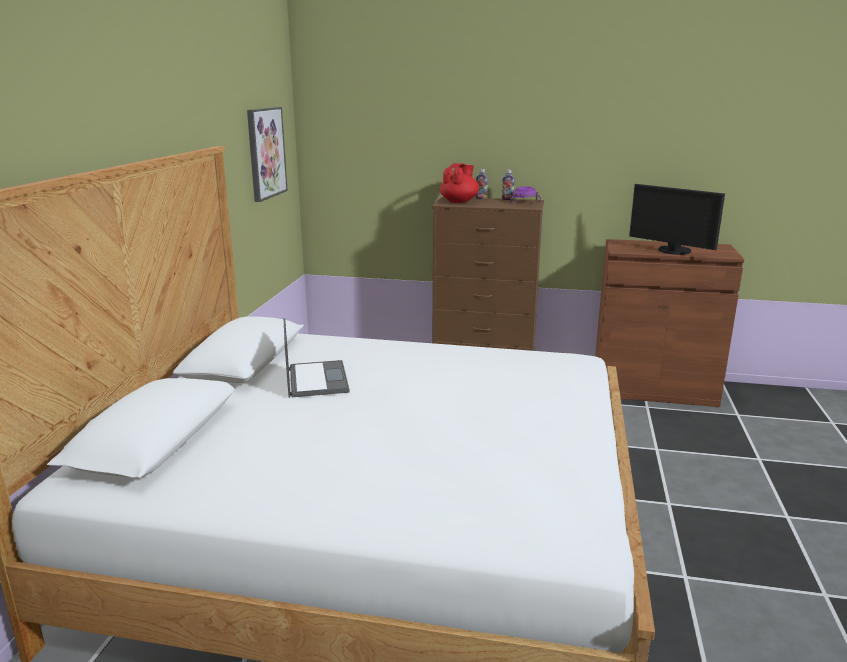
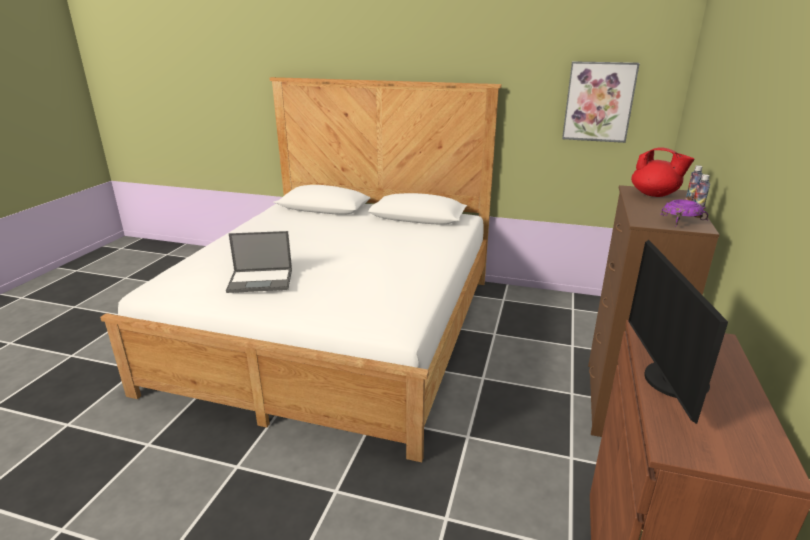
camera: 95 degrees right, 5 degrees up
laptop [284,318,350,398] -> laptop moved to [226,231,292,293]
monitor [629,184,725,255] -> monitor turned 45 degrees counterclockwise [628,240,728,424]

